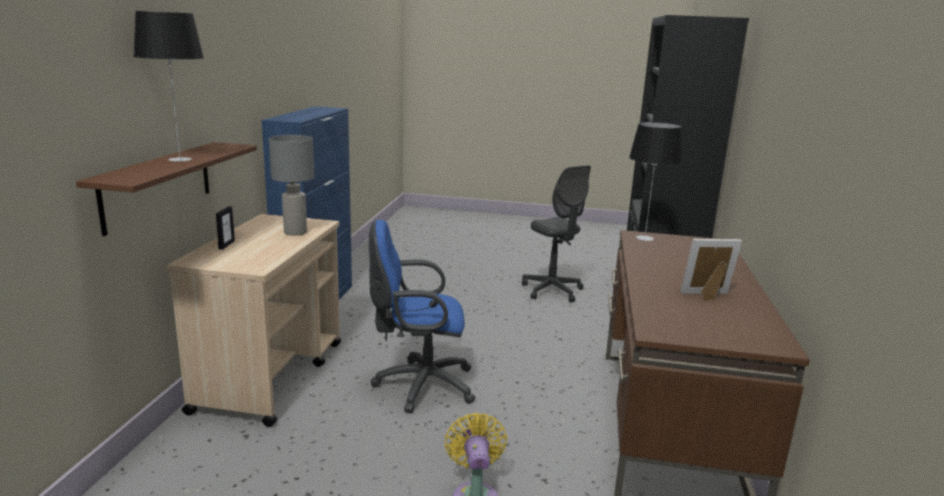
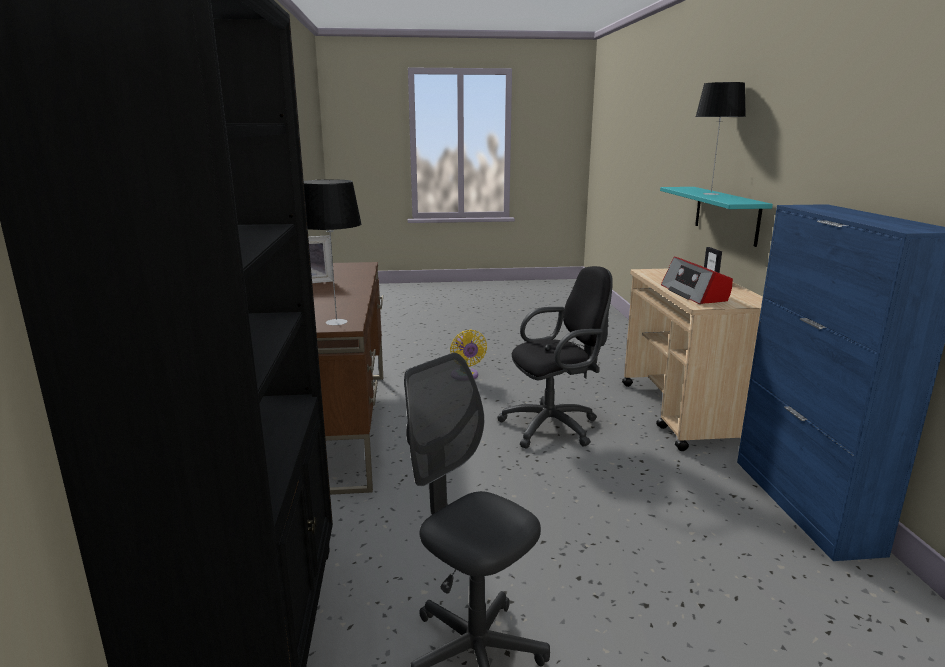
camera: 165 degrees right, 0 degrees up
brown shelf [76,142,257,236] -> turquoise shelf [660,187,773,247]
grey table lamp [269,135,314,236] -> radio [661,257,733,304]
blue office chair [369,220,475,413] -> black office chair [497,266,613,449]

